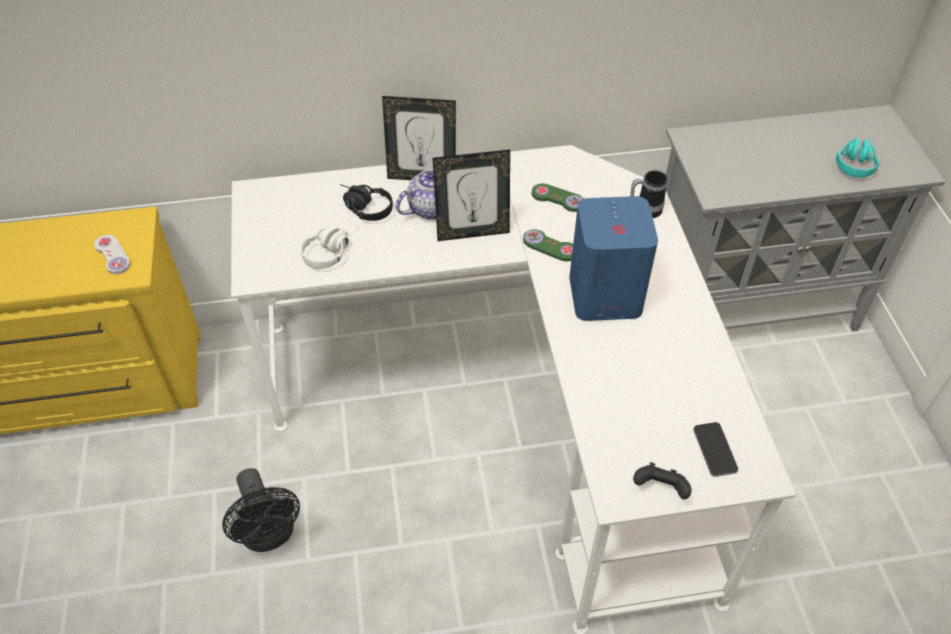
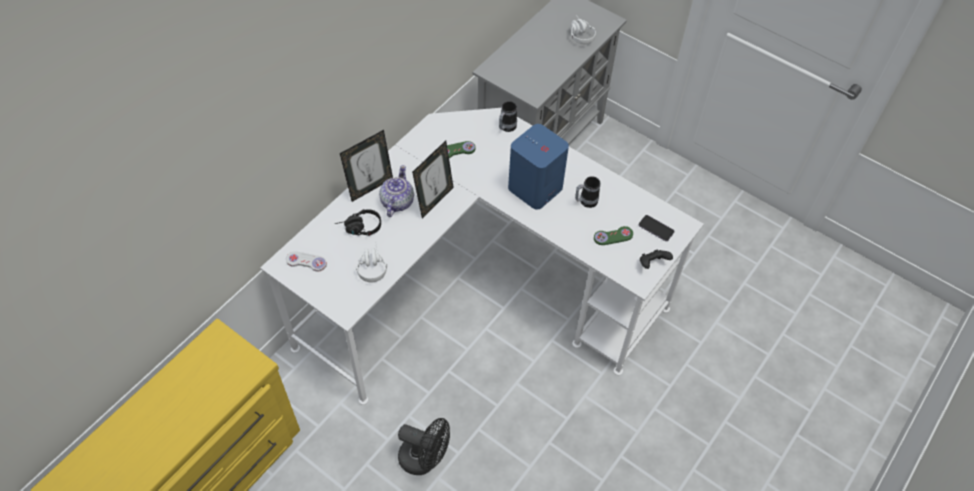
camera: 45 degrees left, 5 degrees up
white game controller [94,235,130,274] -> white game controller moved to [286,252,327,271]
green game controller [523,229,573,261] -> green game controller moved to [594,226,633,245]
turquoise headphones [836,137,880,178] -> white headphones [570,15,596,44]
none -> mug [575,176,600,208]

